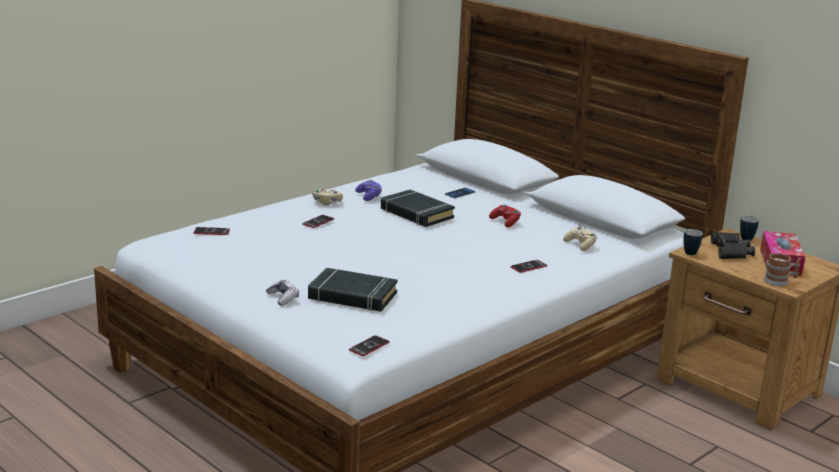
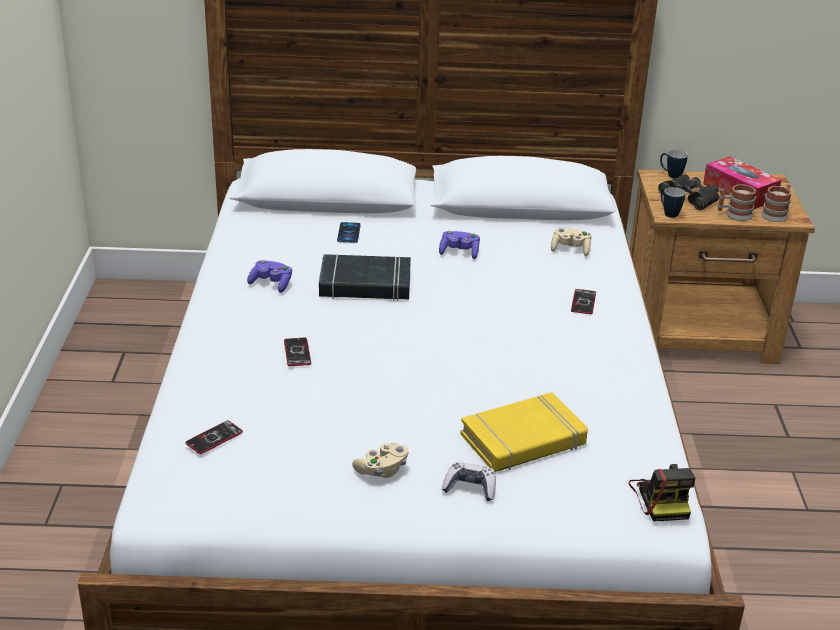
camera: 45 degrees left, 10 degrees up
black book [308,268,398,312] -> yellow book [460,392,588,472]
beige game controller [312,188,343,205] -> beige game controller moved to [352,443,409,478]
phone [349,335,390,356] -> camera [628,464,695,522]
red game controller [489,204,521,227] -> purple game controller [439,231,480,259]
none -> mug [718,184,756,221]

